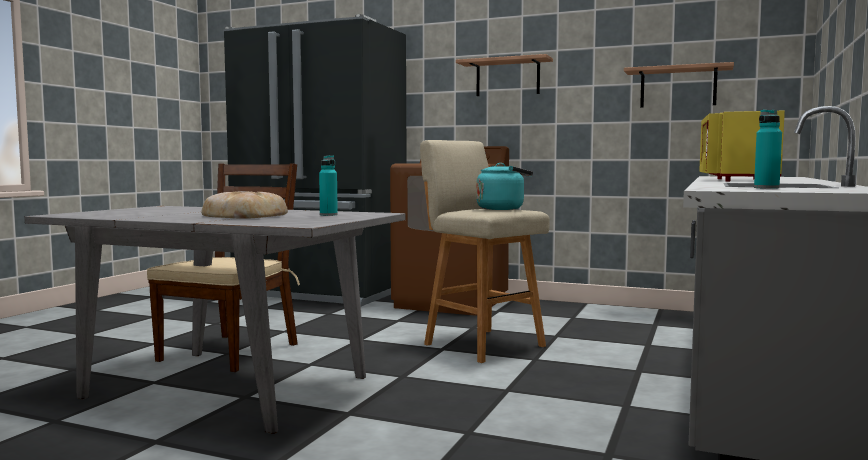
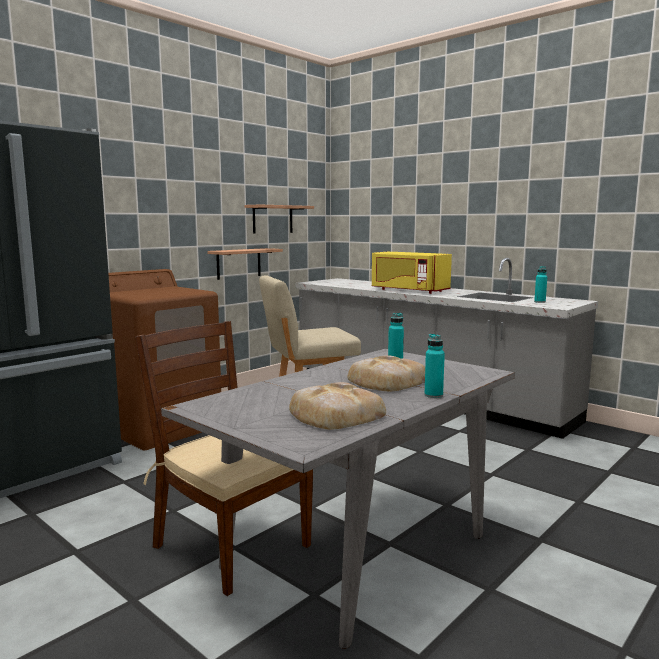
camera: 70 degrees left, 5 degrees up
shelf [456,54,553,96] -> shelf moved to [207,248,283,280]
turquoise kettle [476,163,533,210] -> none
none -> bread [289,382,386,430]
none -> turquoise bottle [424,334,445,398]

